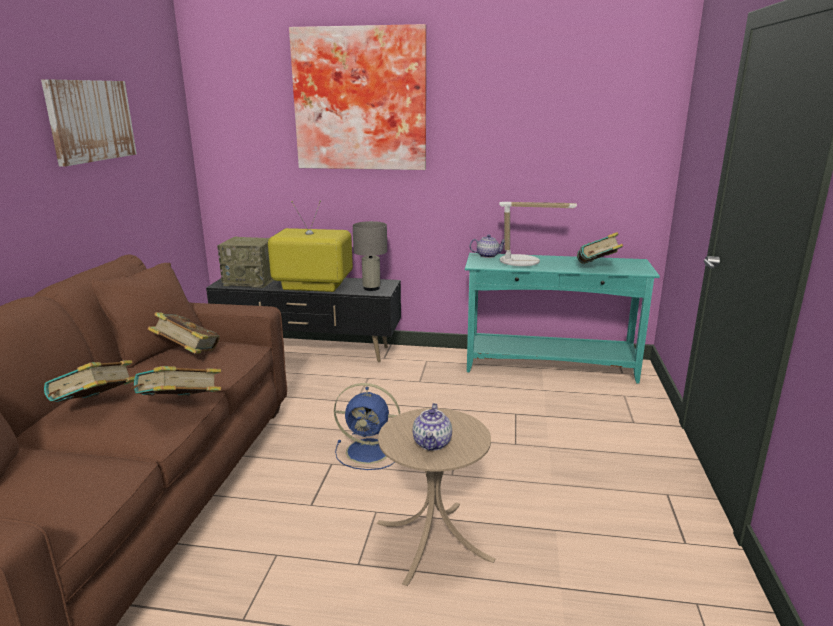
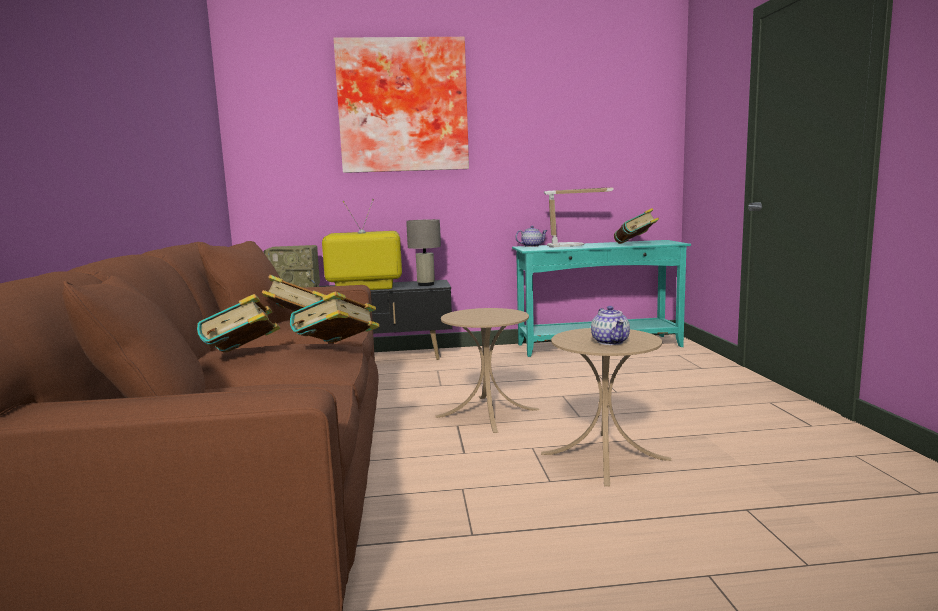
camera: 15 degrees left, 10 degrees down
picture [41,79,137,167] -> none
blue fan [334,383,400,470] -> beige side table [435,308,539,433]

